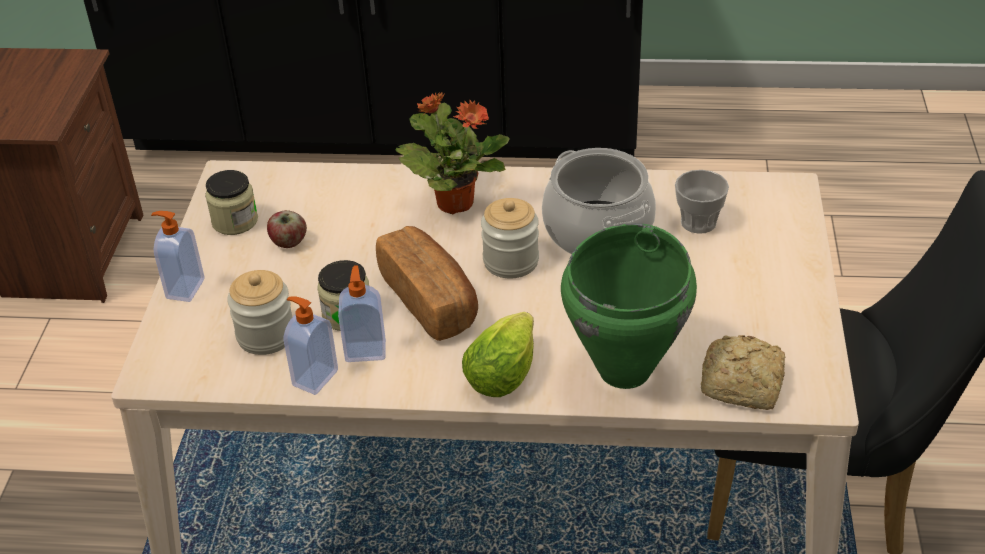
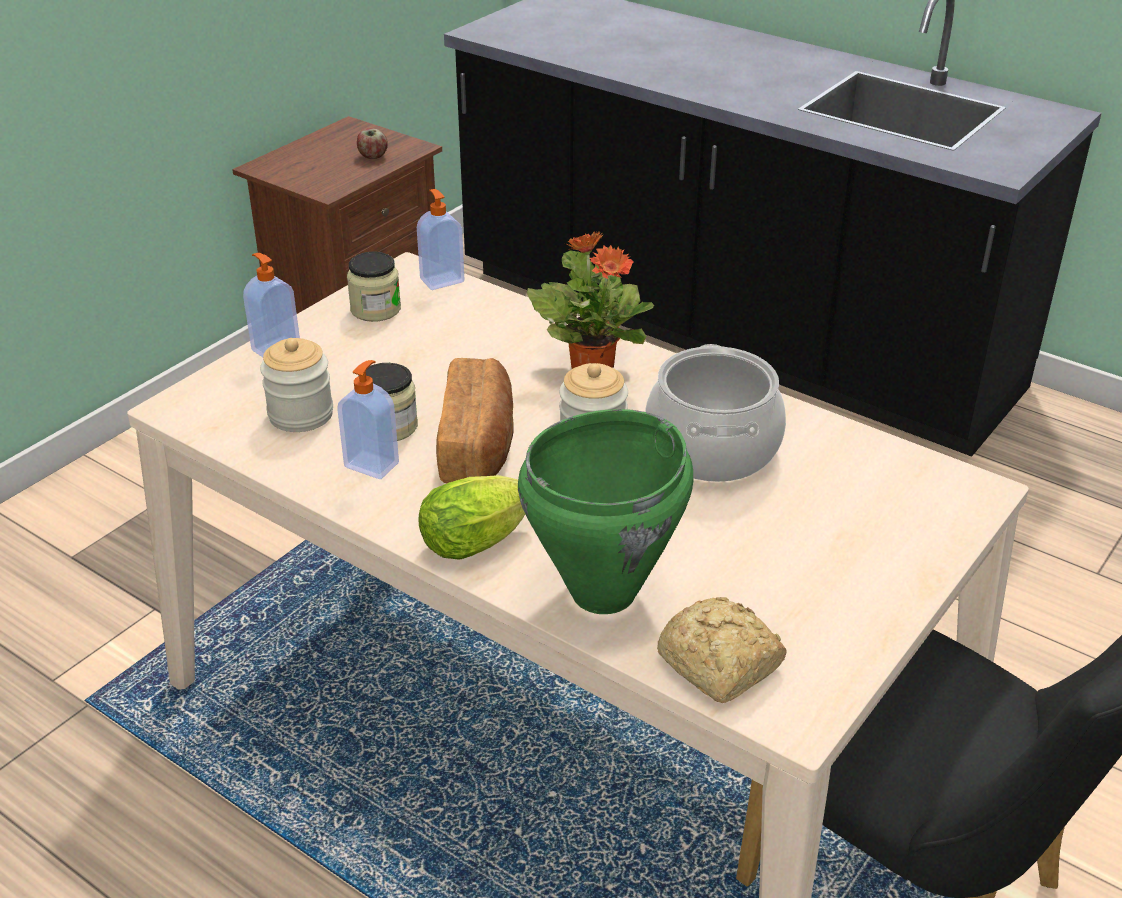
camera: 30 degrees right, 5 degrees down
apple [267,210,307,248] -> apple moved to [357,128,388,159]
soap dispenser [284,296,338,395] -> soap dispenser moved to [417,189,465,290]
cup [675,170,729,234] -> none

